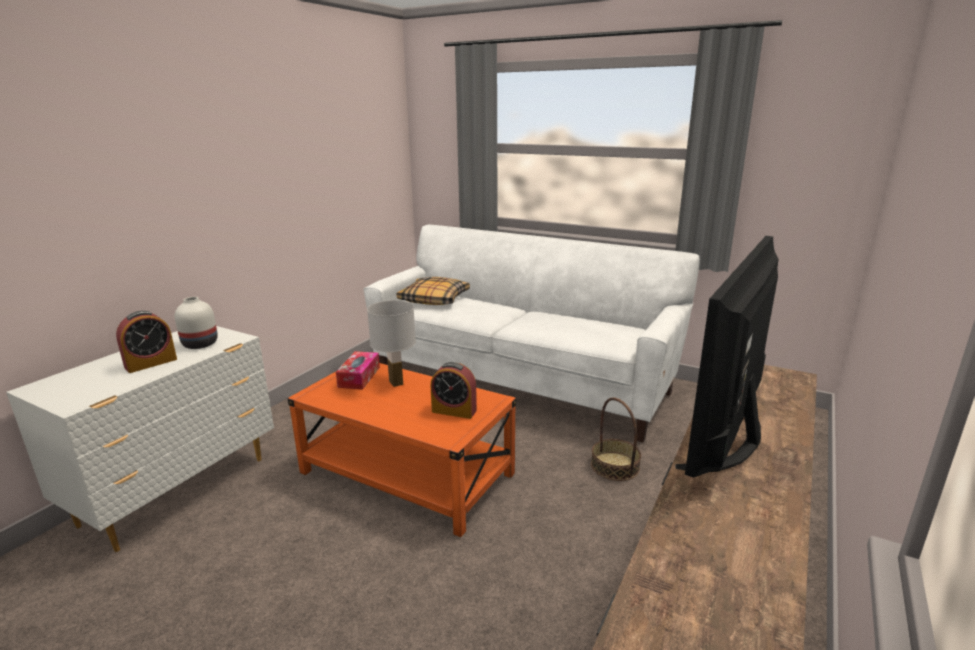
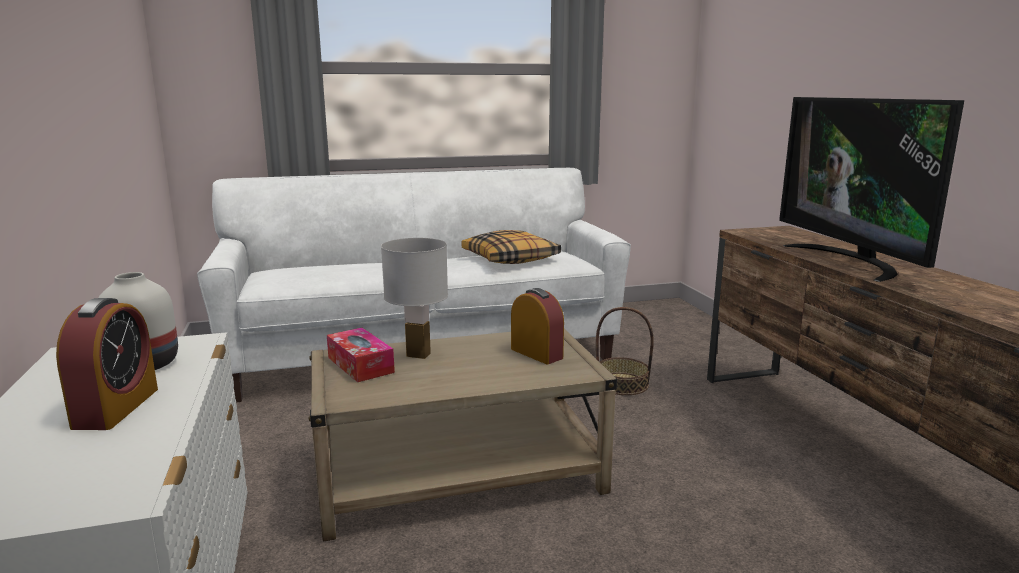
camera: 45 degrees left, 5 degrees down
orange coffee table [288,363,516,537] -> beige coffee table [308,328,617,541]
pillow [397,277,470,305] -> pillow moved to [461,230,561,264]
alarm clock [431,362,477,419] -> alarm clock turned 105 degrees counterclockwise [511,288,564,364]

